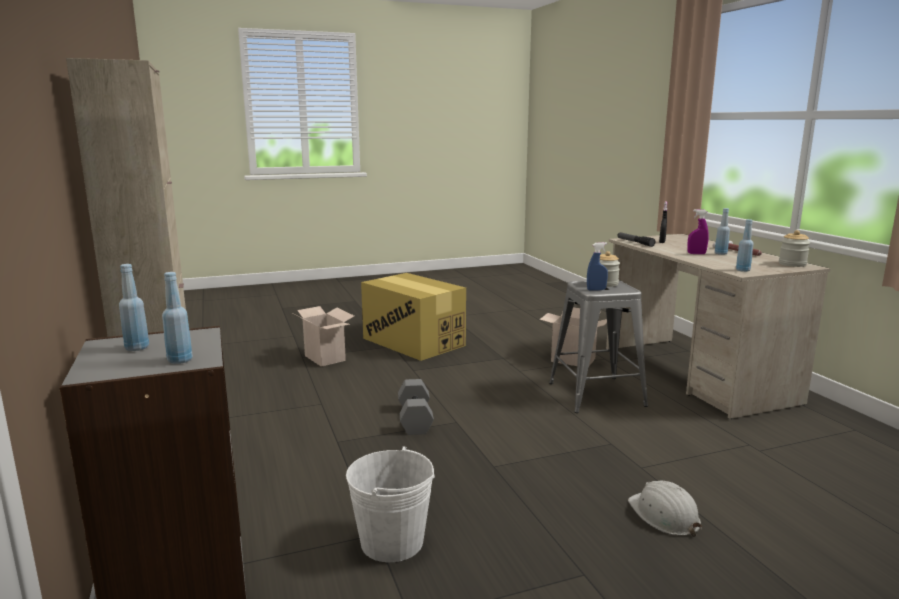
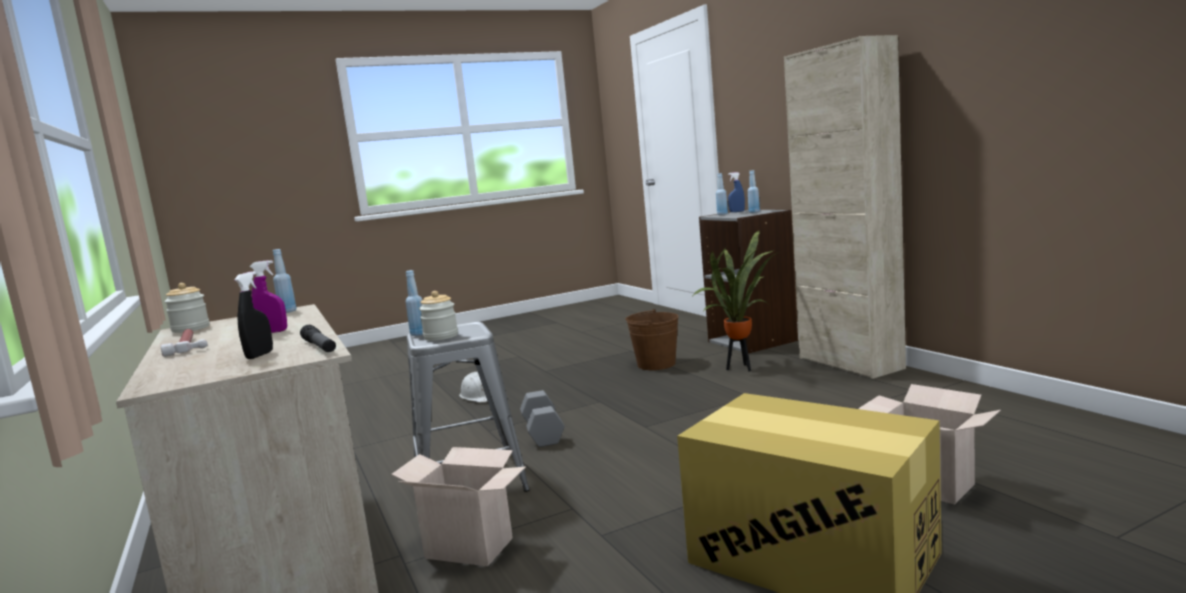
camera: 175 degrees right, 5 degrees down
white bucket [346,446,435,562] -> brown bucket [625,309,679,370]
grey dumbbell [398,379,434,435] -> grey dumbbell moved to [520,390,565,447]
blue spray bottle [587,242,608,291] -> blue spray bottle moved to [728,172,745,212]
blue bottle [715,208,730,255] -> blue bottle moved to [406,270,423,336]
none -> potted plant [693,231,780,372]

